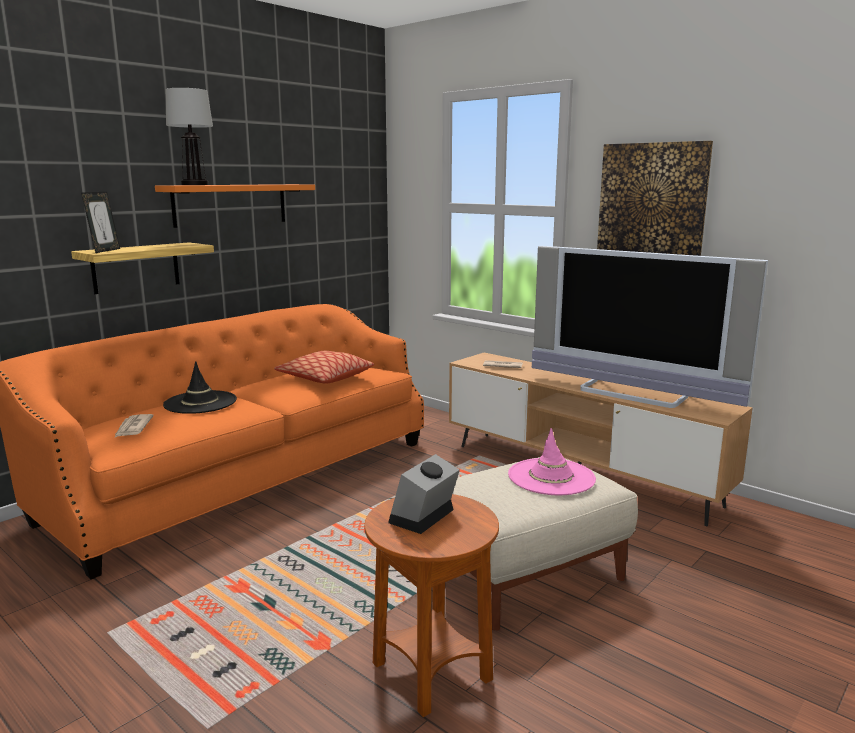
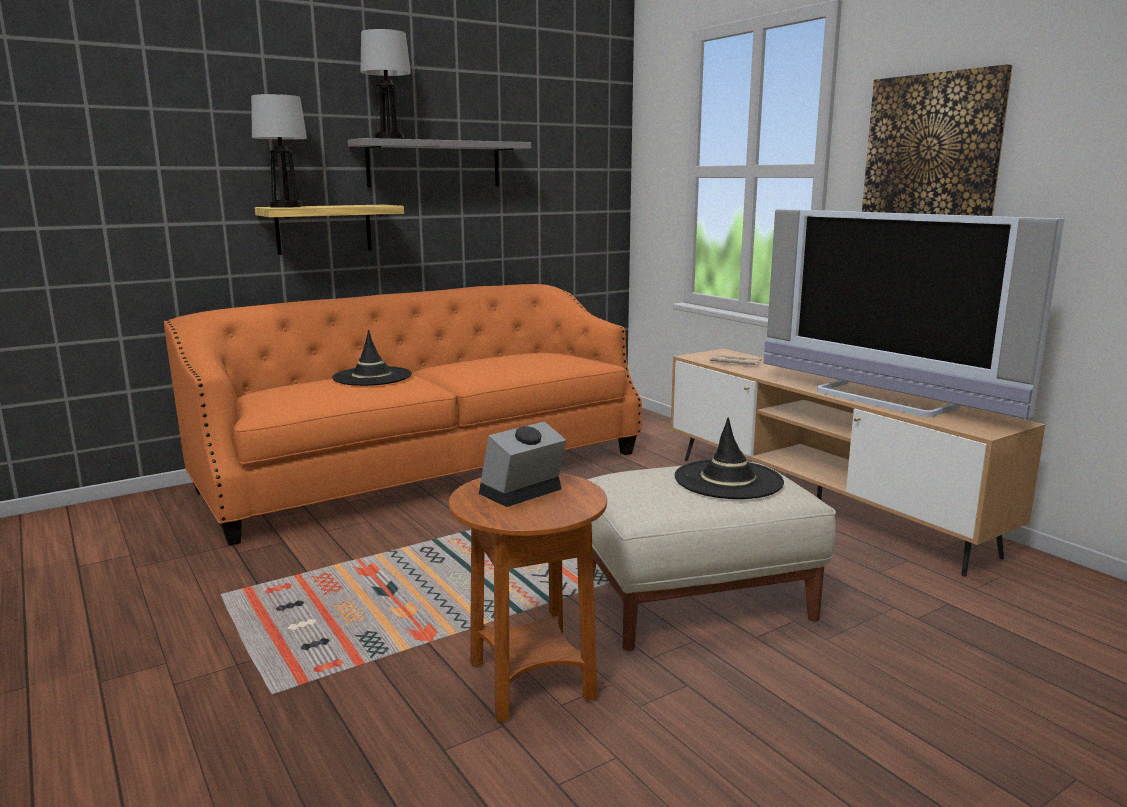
camera: 15 degrees right, 0 degrees up
picture frame [81,192,120,253] -> table lamp [251,94,307,208]
newspaper [114,414,154,438] -> none
orange shelf [155,184,315,228] -> grey shelf [348,138,531,187]
pillow [274,351,374,384] -> none
pink hat [508,428,596,495] -> black hat [674,418,784,499]

